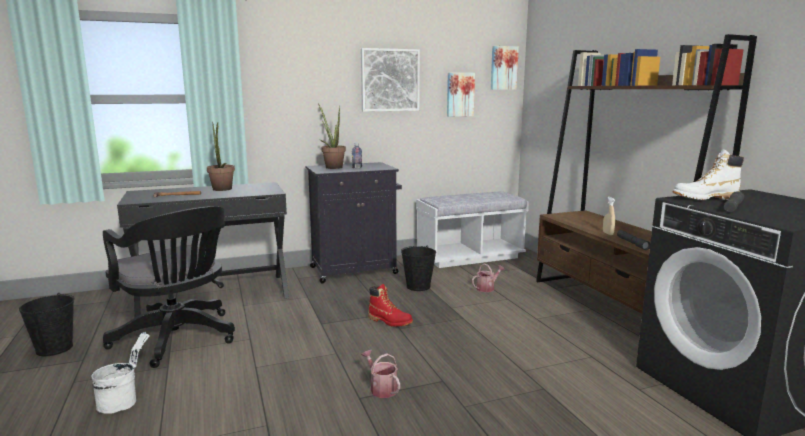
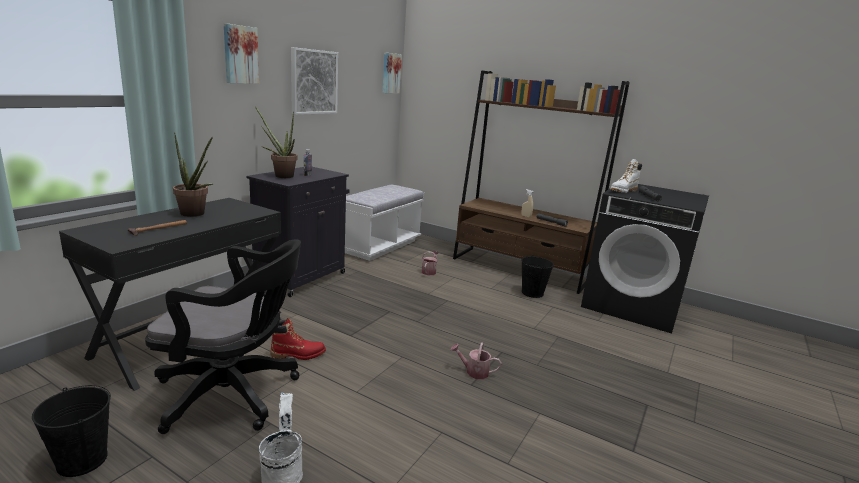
camera: 40 degrees left, 5 degrees up
red boot [368,284,413,327] -> red boot moved to [270,318,326,360]
black bucket [401,246,436,291] -> black bucket moved to [521,255,554,298]
picture [447,73,475,117] -> picture moved to [224,23,259,84]

